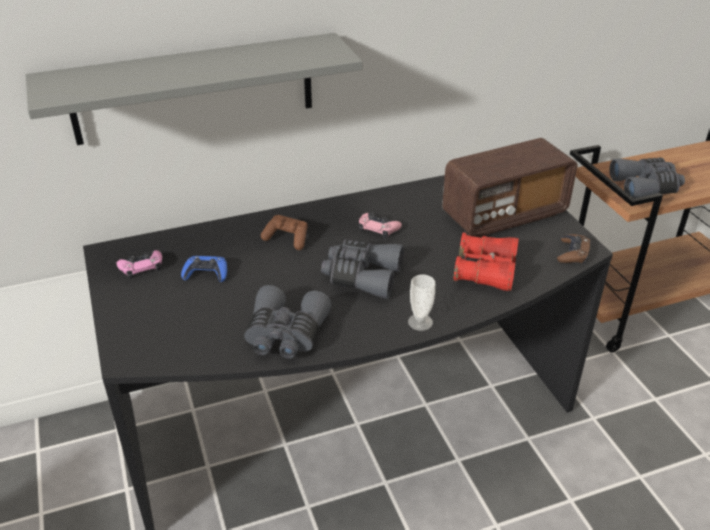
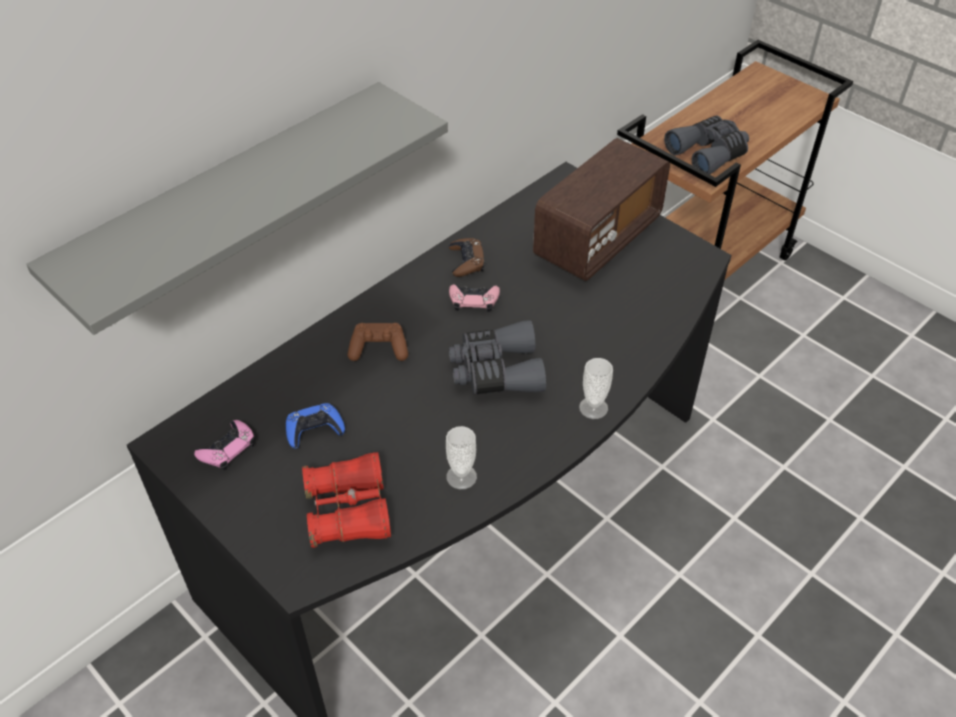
camera: 25 degrees left, 10 degrees up
grey binoculars [244,285,332,359] -> cup [446,426,477,489]
red binoculars [453,232,519,291] -> red binoculars moved to [302,452,391,548]
brown game controller [557,234,591,264] -> brown game controller moved to [449,238,485,277]

